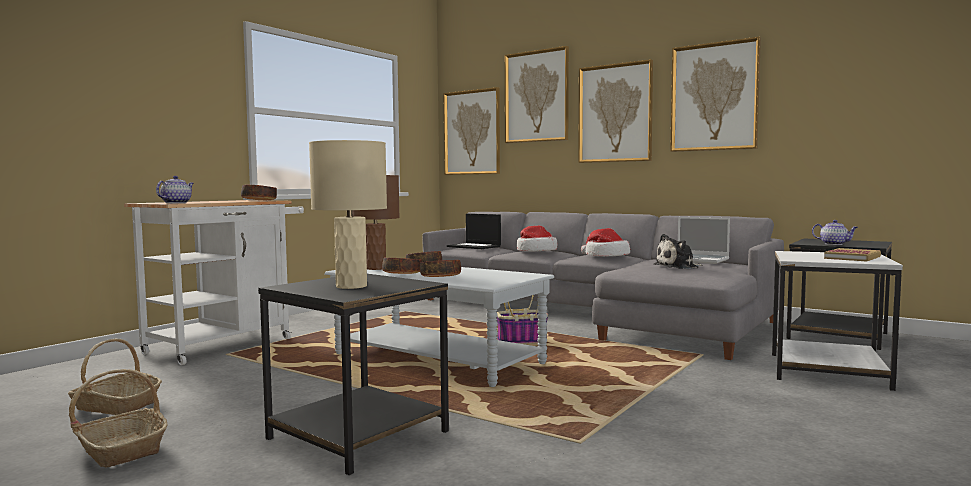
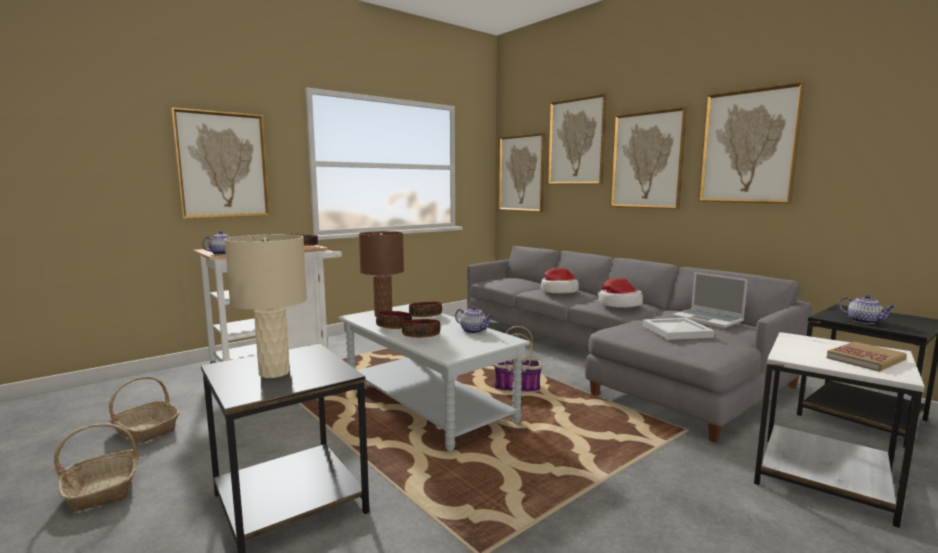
camera: 15 degrees right, 5 degrees up
laptop [447,214,501,249] -> none
plush toy [654,234,702,269] -> white tray [643,318,714,340]
none -> picture [171,107,270,219]
none -> teapot [455,306,492,334]

